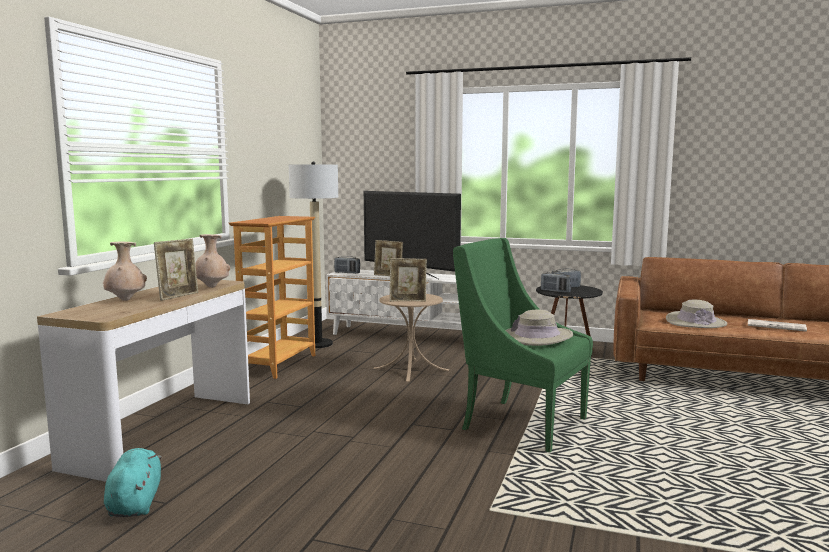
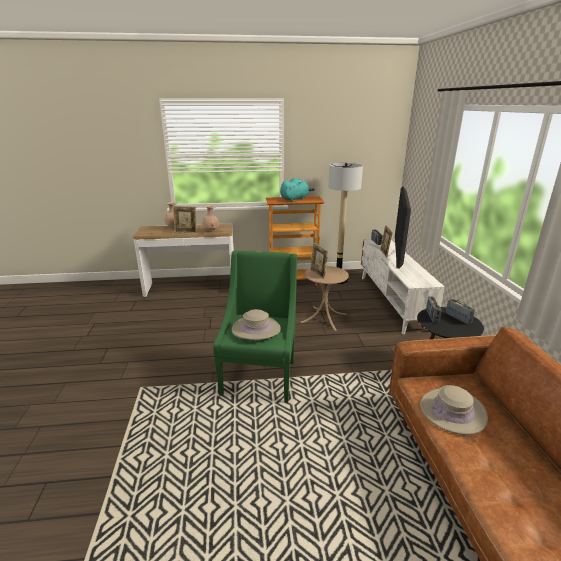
camera: 65 degrees right, 15 degrees up
turquoise plush toy [104,448,162,517] -> turquoise plush toy moved to [280,178,315,201]
newspaper [748,319,807,332] -> none

